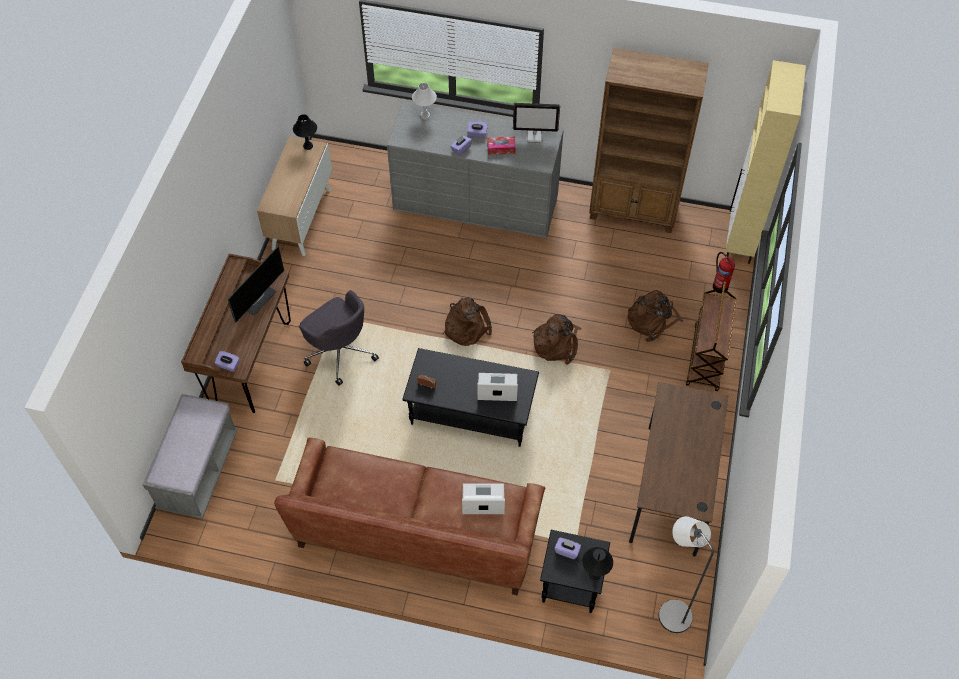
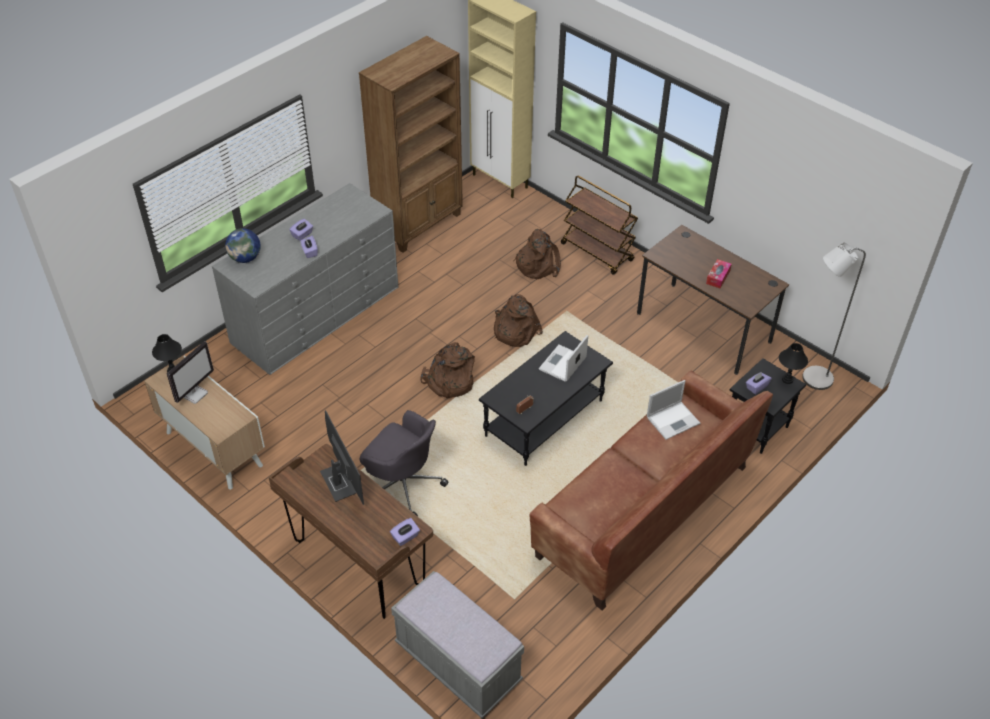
camera: 60 degrees left, 10 degrees down
grey office chair [298,290,379,386] -> grey office chair turned 45 degrees clockwise [360,410,449,516]
white table lamp [412,83,437,120] -> globe [225,228,261,263]
laptop [462,483,505,514] -> laptop turned 150 degrees counterclockwise [647,380,700,440]
tissue box [487,137,516,155] -> tissue box moved to [706,259,732,289]
monitor [513,103,560,143] -> monitor moved to [167,341,214,404]
fire extinguisher [713,252,735,293] -> none

